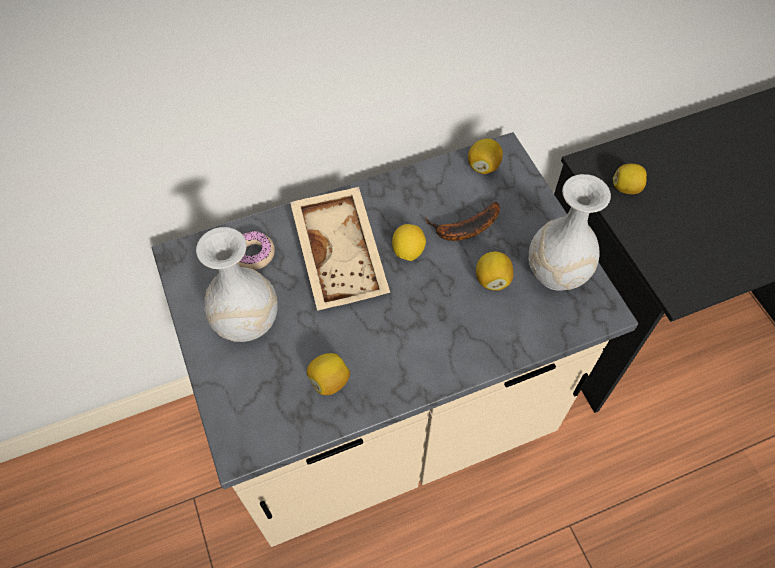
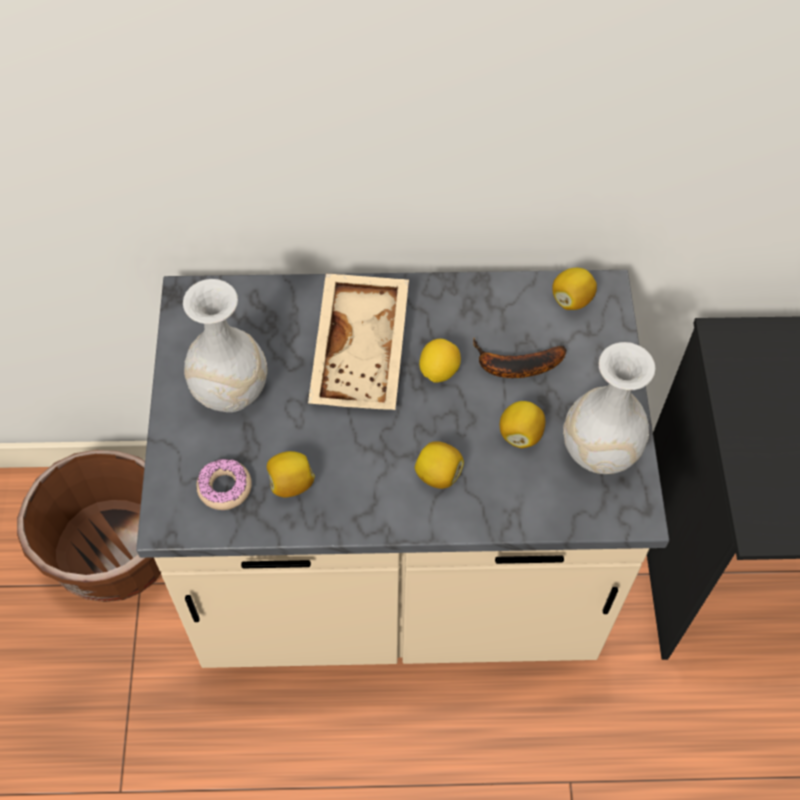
camera: 20 degrees right, 0 degrees up
donut [238,231,275,270] -> donut moved to [196,459,252,510]
lemon [613,164,647,194] -> lemon moved to [415,441,464,489]
none -> brown planter [17,450,161,602]

